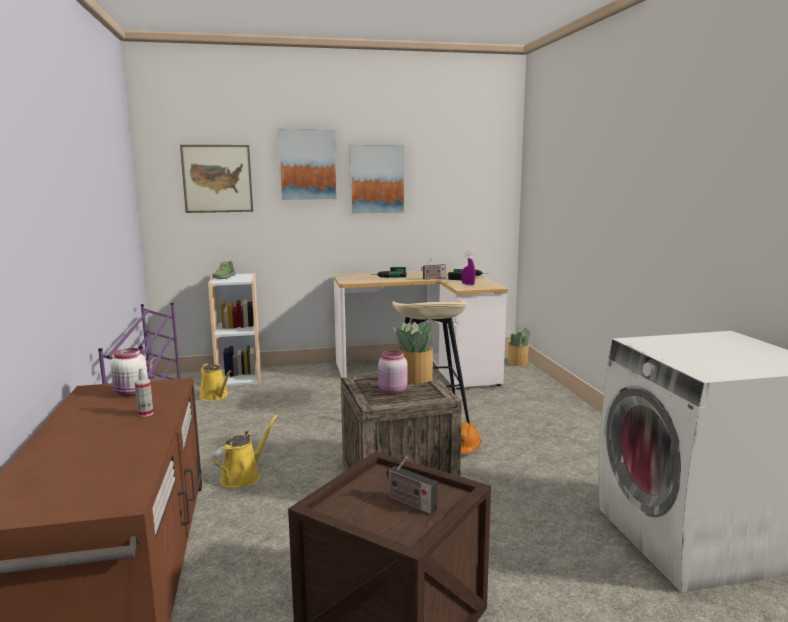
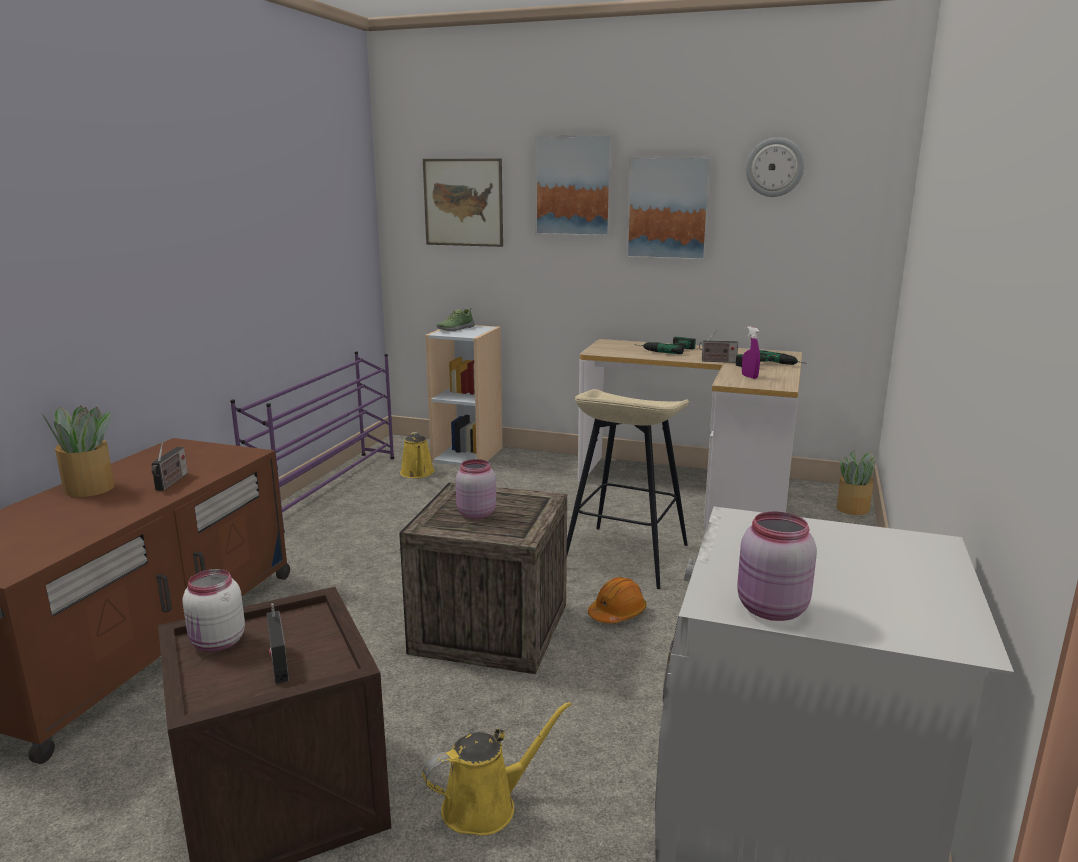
camera: 30 degrees right, 5 degrees up
white jar [110,348,148,396] -> white jar moved to [182,569,245,652]
spray bottle [134,368,154,417] -> radio [151,442,188,491]
yellow watering can [213,414,278,488] -> yellow watering can moved to [422,701,572,836]
potted plant [392,322,434,383] -> potted plant moved to [42,405,115,497]
none -> pink jar [737,511,817,621]
none -> wall clock [746,137,805,197]

